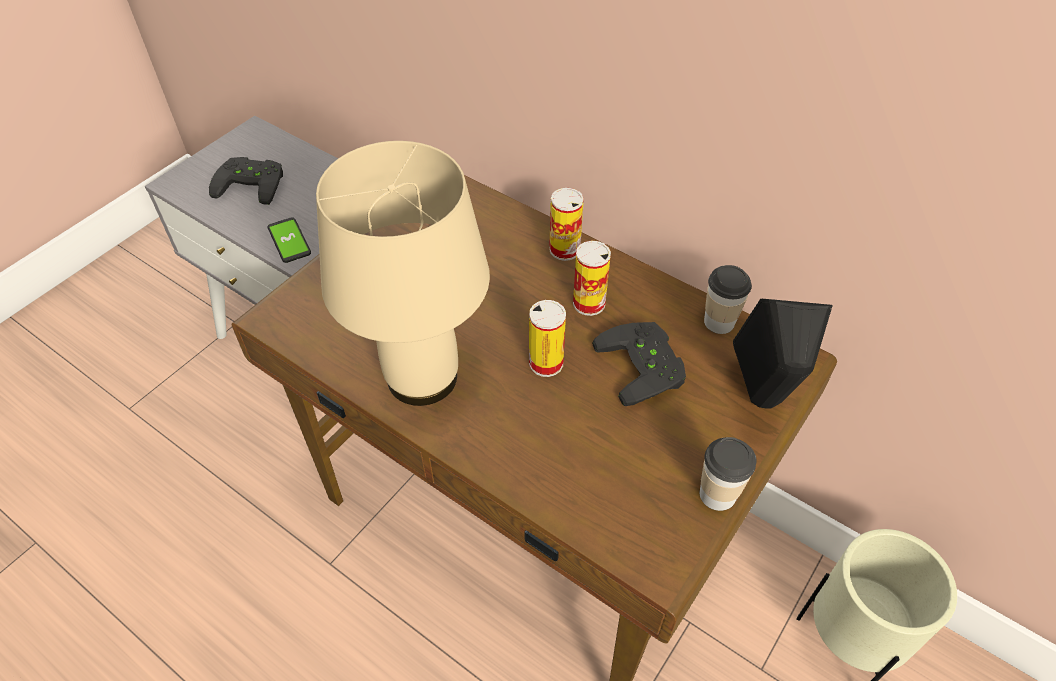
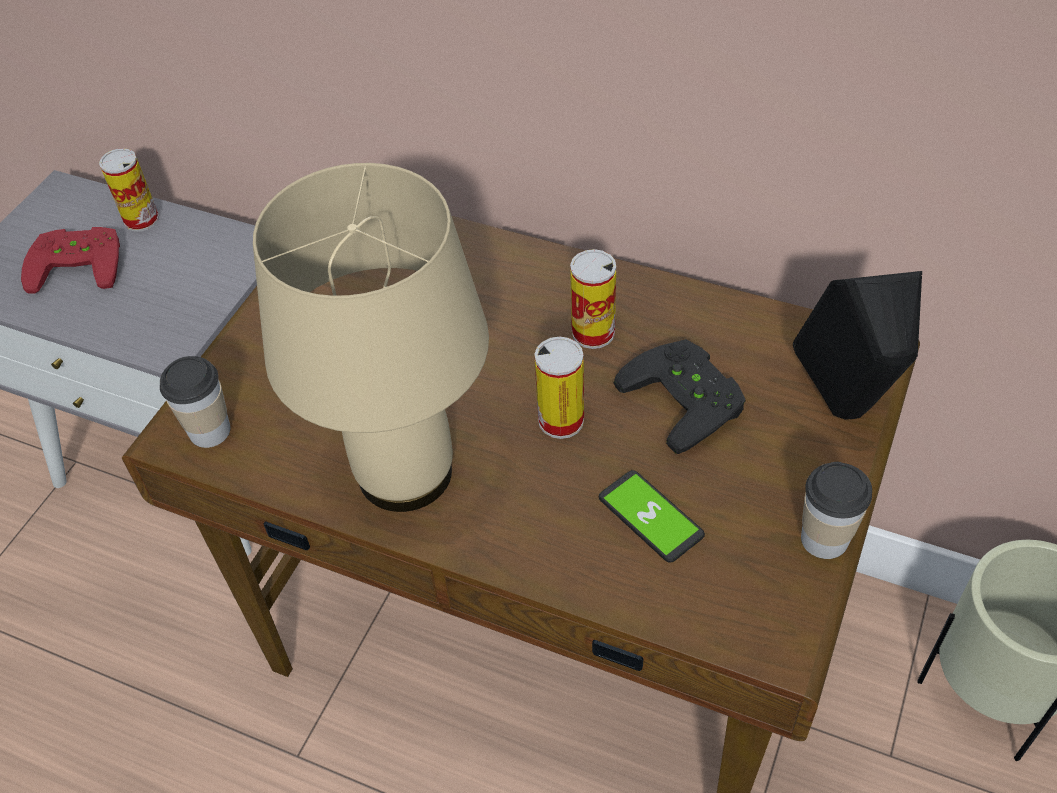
camera: 10 degrees left, 0 degrees up
black game controller [209,157,283,205] -> red game controller [21,227,120,294]
phone [268,217,311,263] -> phone moved to [599,470,705,563]
can [549,188,584,261] -> can moved to [99,148,159,232]
cup [704,265,752,334] -> cup moved to [160,356,231,448]

